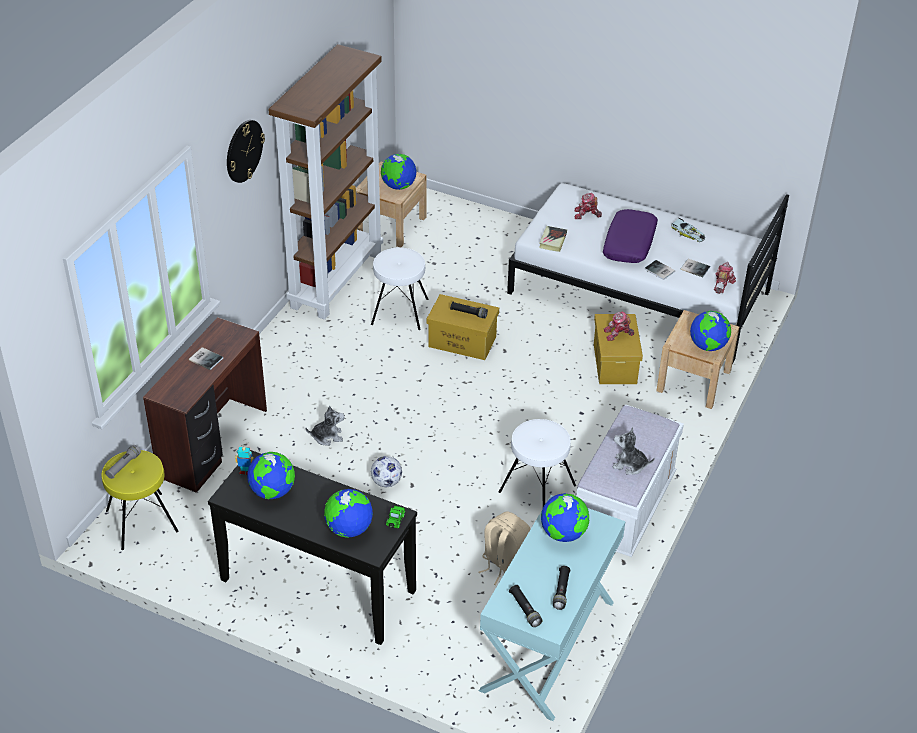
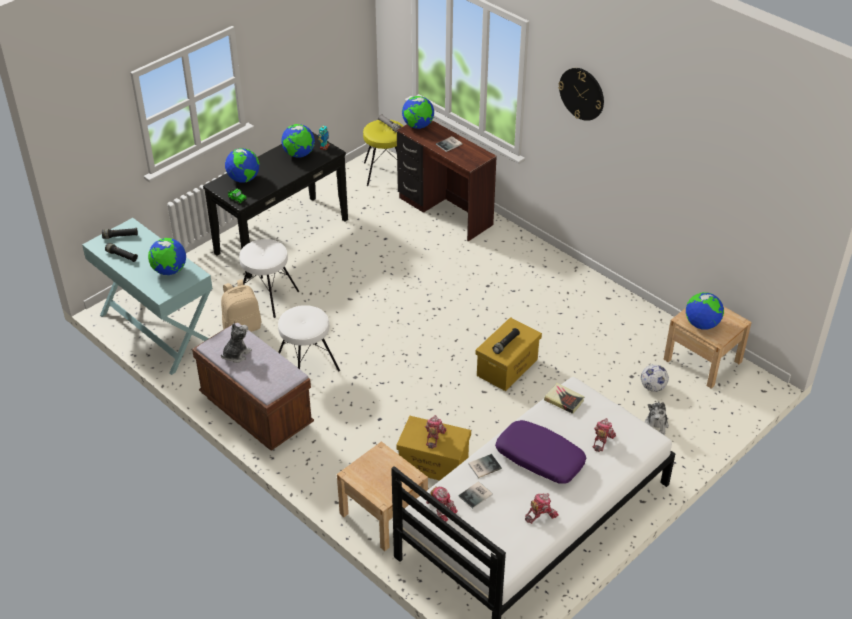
camera: 110 degrees right, 0 degrees up
brown bookcase [268,44,383,320] -> none
plush toy [306,406,345,446] -> plush toy moved to [645,402,669,435]
white stool [371,247,428,330] -> white stool moved to [239,239,299,318]
football [371,456,402,487] -> football moved to [641,364,669,392]
white bench [576,405,684,557] -> brown bench [192,322,314,450]
toy car [671,218,705,242] -> toy robot [525,493,559,524]
globe [690,311,731,351] -> globe moved to [402,96,434,129]

